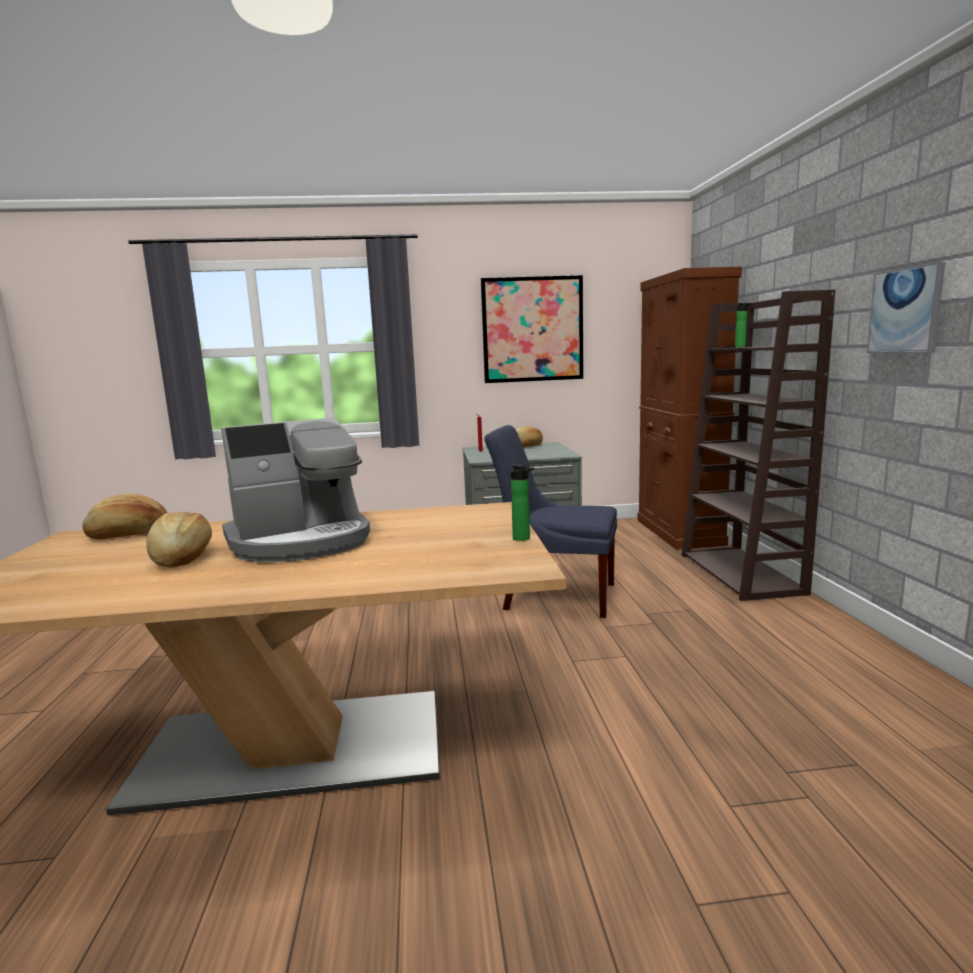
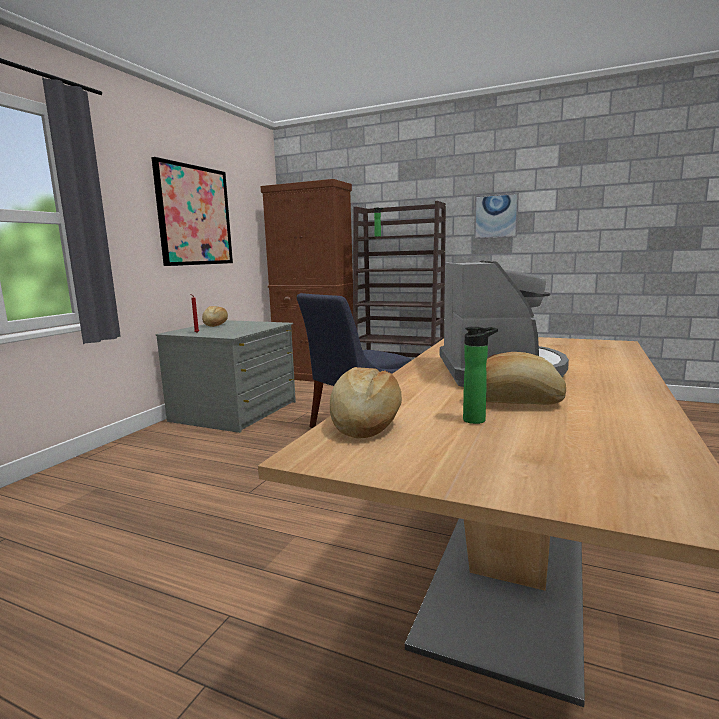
camera: 60 degrees left, 0 degrees up
bottle [511,464,535,541] -> bottle moved to [463,327,498,424]

